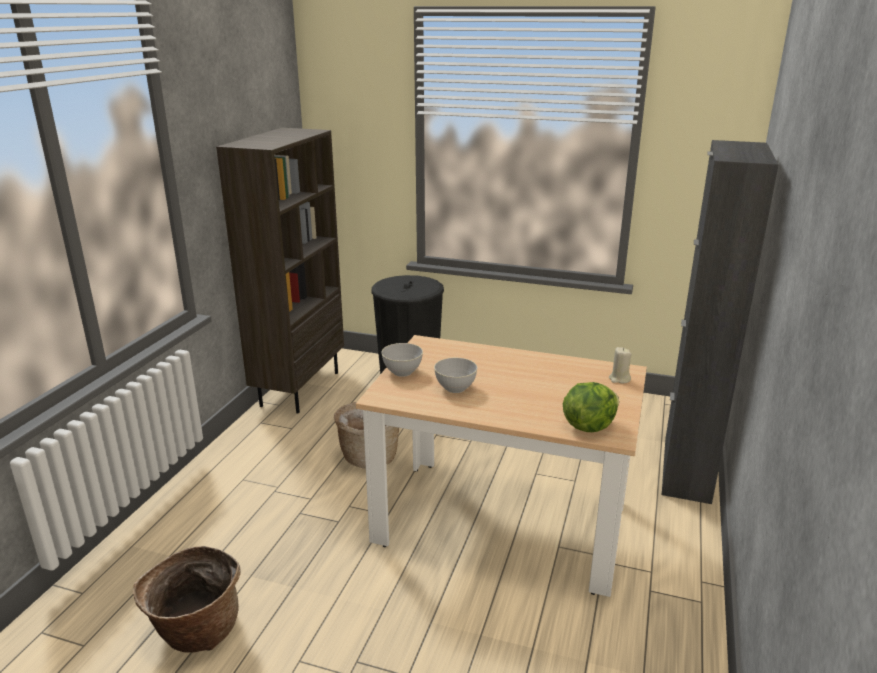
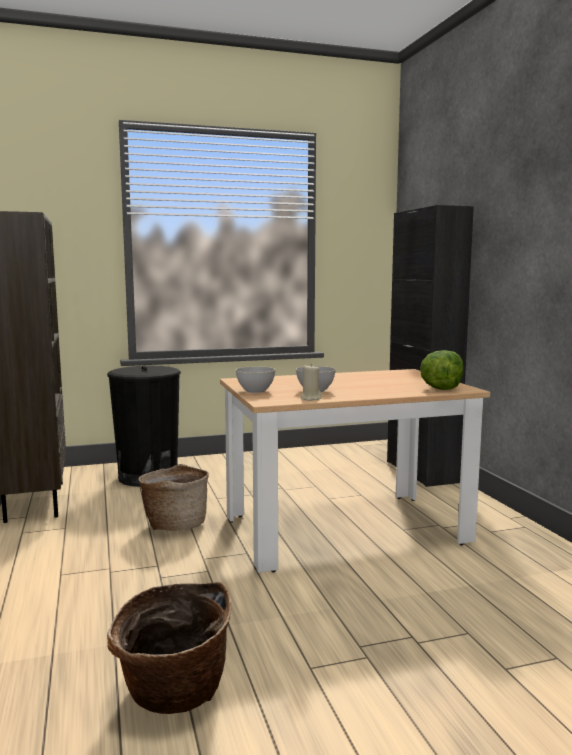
camera: 35 degrees left, 15 degrees down
beige candle [609,347,632,383] -> beige candle moved to [301,364,322,401]

